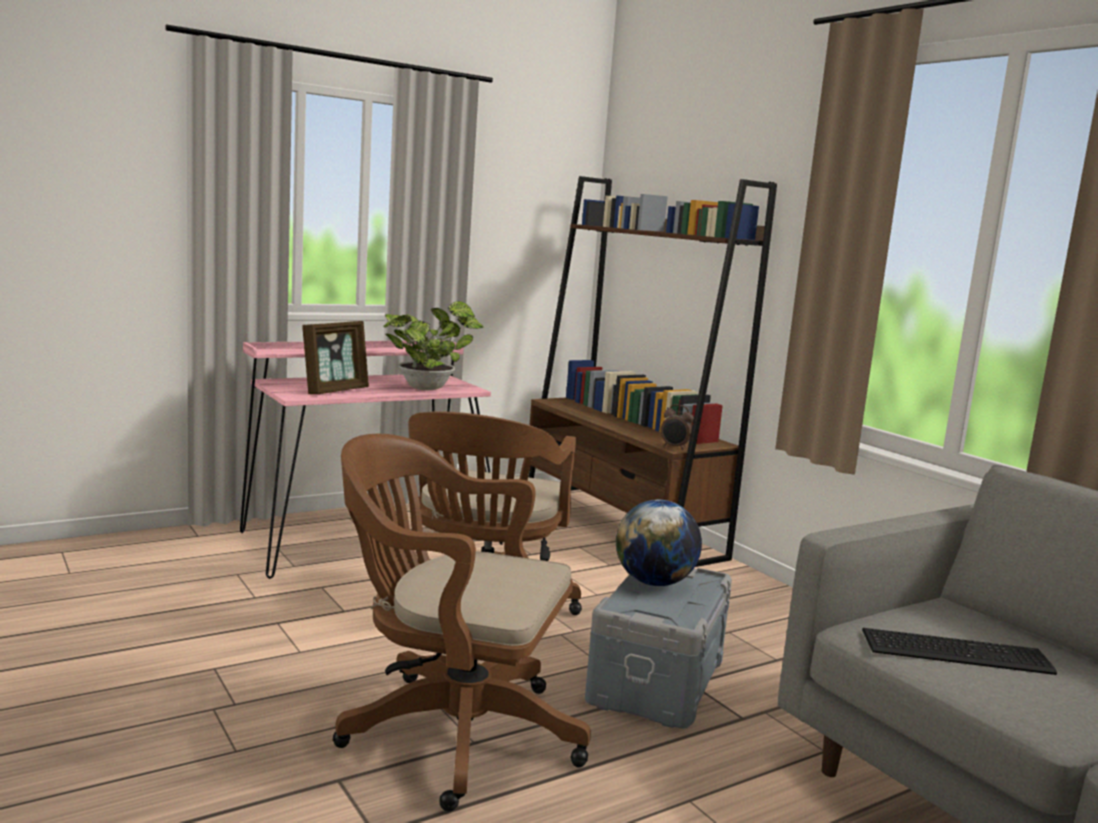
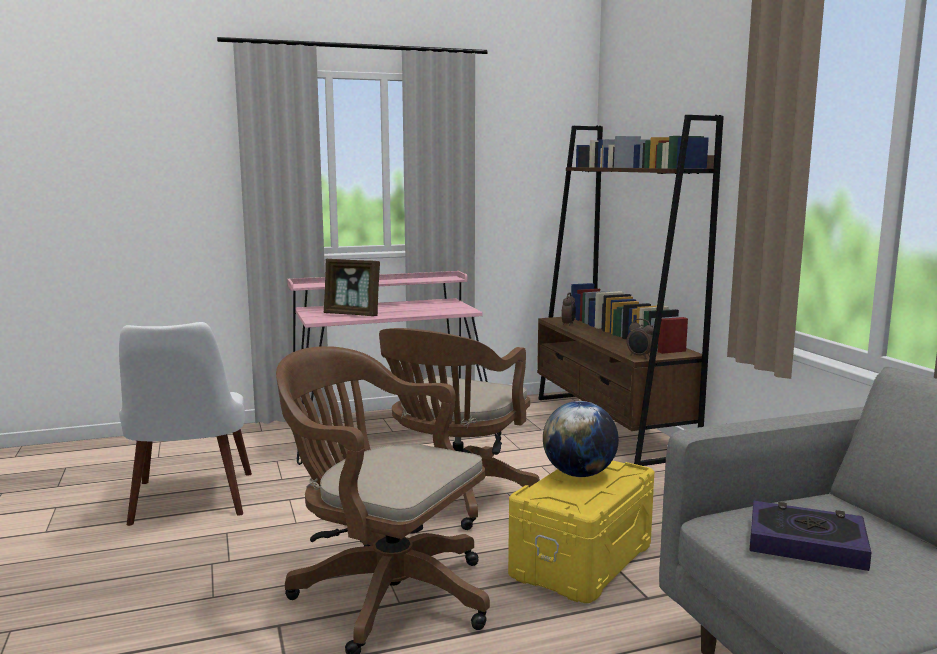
camera: 15 degrees right, 0 degrees up
picture frame [302,321,369,394] -> picture frame turned 60 degrees clockwise [324,259,380,316]
potted plant [383,301,484,390] -> none
grey storage box [585,568,732,729] -> yellow storage box [508,461,654,603]
keyboard [862,628,1057,675] -> book [749,501,871,571]
none -> white chair [119,322,252,526]
none -> alarm clock [561,293,576,326]

